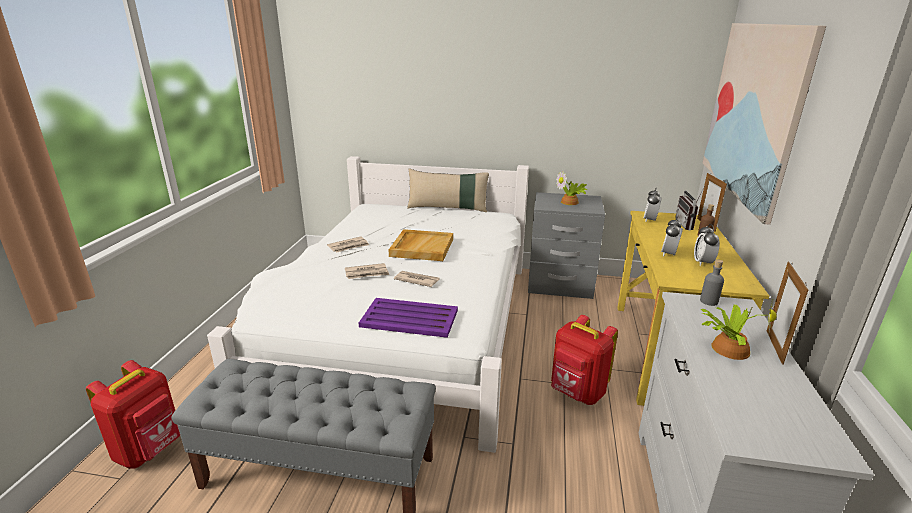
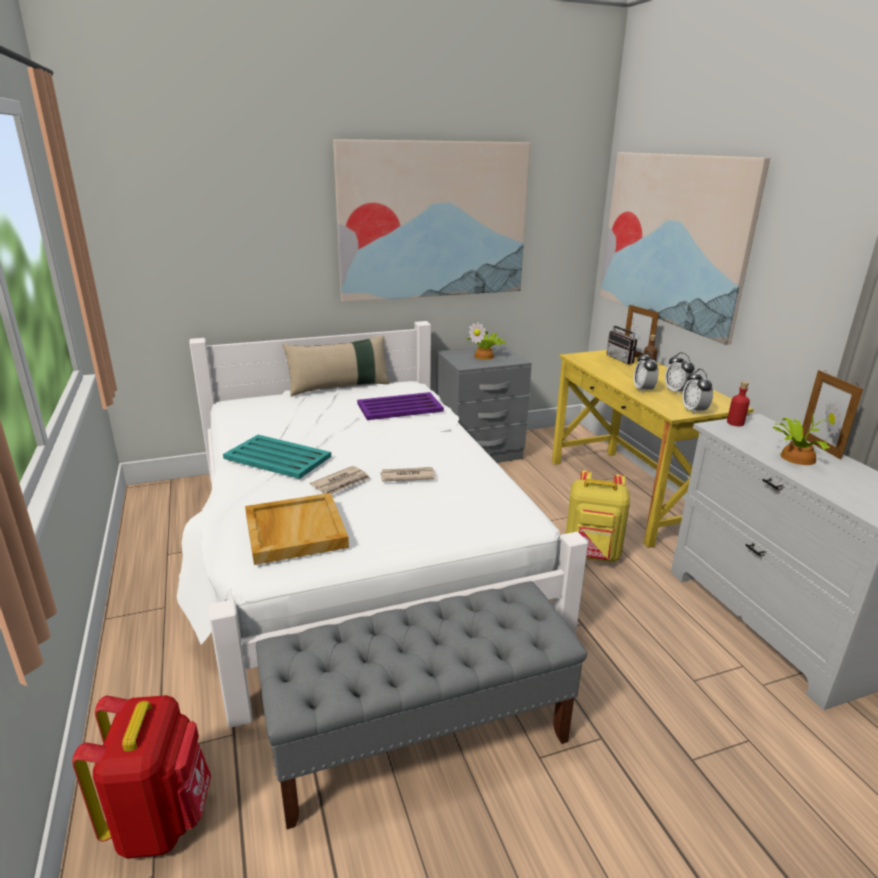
camera: 30 degrees left, 0 degrees up
newspaper [327,236,369,252] -> turquoise tray [223,435,331,479]
purple tray [359,298,458,338] -> purple tray moved to [357,392,444,420]
beige tray [389,229,453,261] -> beige tray moved to [245,493,349,565]
red backpack [551,315,618,405] -> yellow backpack [566,470,630,562]
alarm clock [644,188,661,222] -> alarm clock moved to [682,369,713,415]
grey bottle [700,259,724,306] -> red bottle [727,381,750,426]
none -> picture [333,139,531,302]

